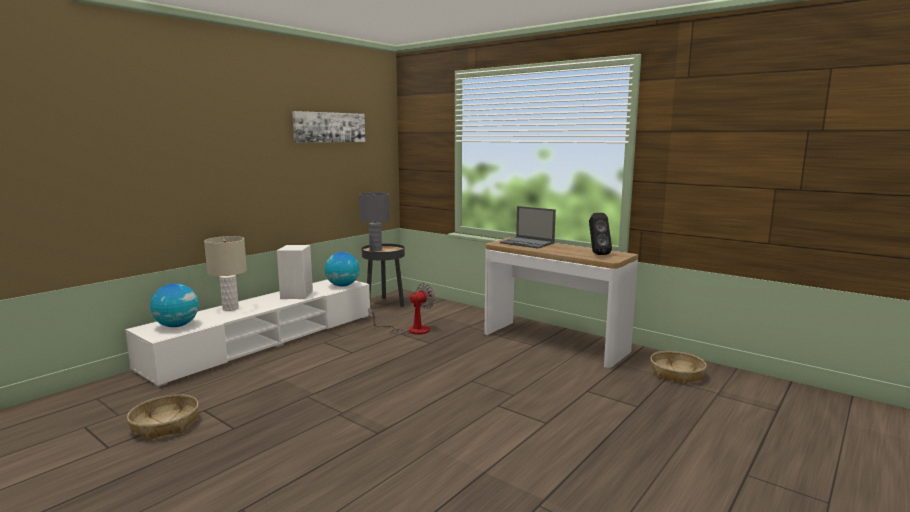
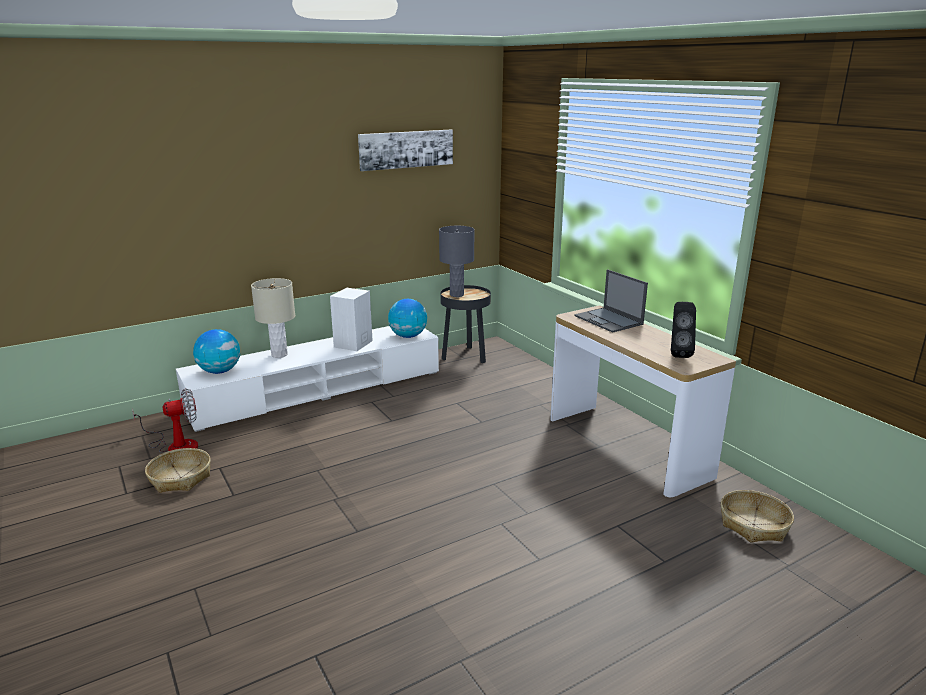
camera: 20 degrees right, 10 degrees up
fan [368,283,435,335] -> fan moved to [132,388,198,452]

